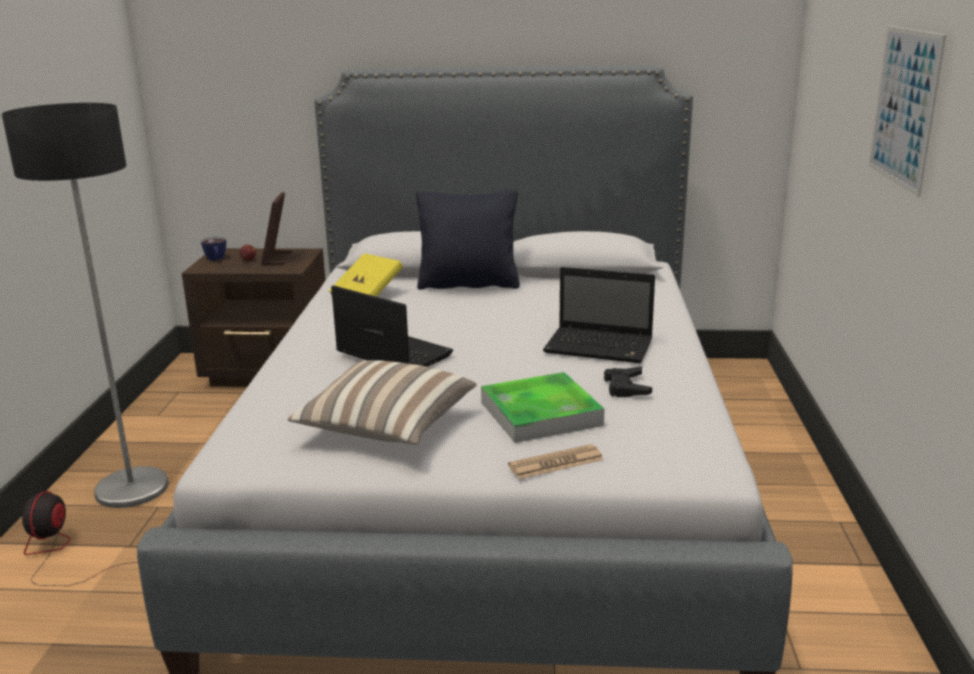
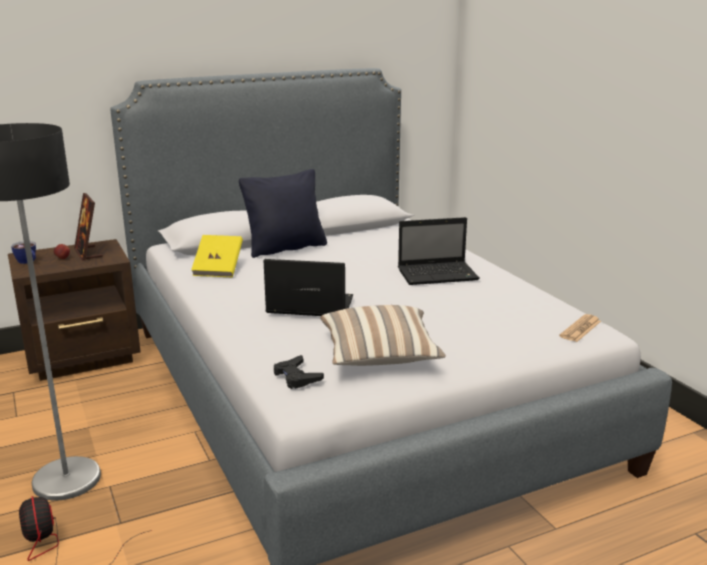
camera: 30 degrees left, 0 degrees up
tray [481,372,605,443] -> none
newspaper [508,444,604,479] -> newspaper moved to [559,314,601,342]
black game controller [604,366,652,397] -> black game controller moved to [274,355,324,389]
picture [869,26,946,197] -> none

